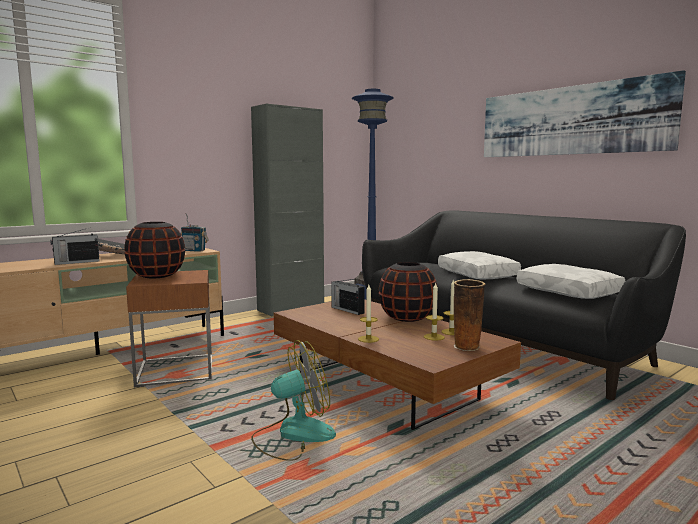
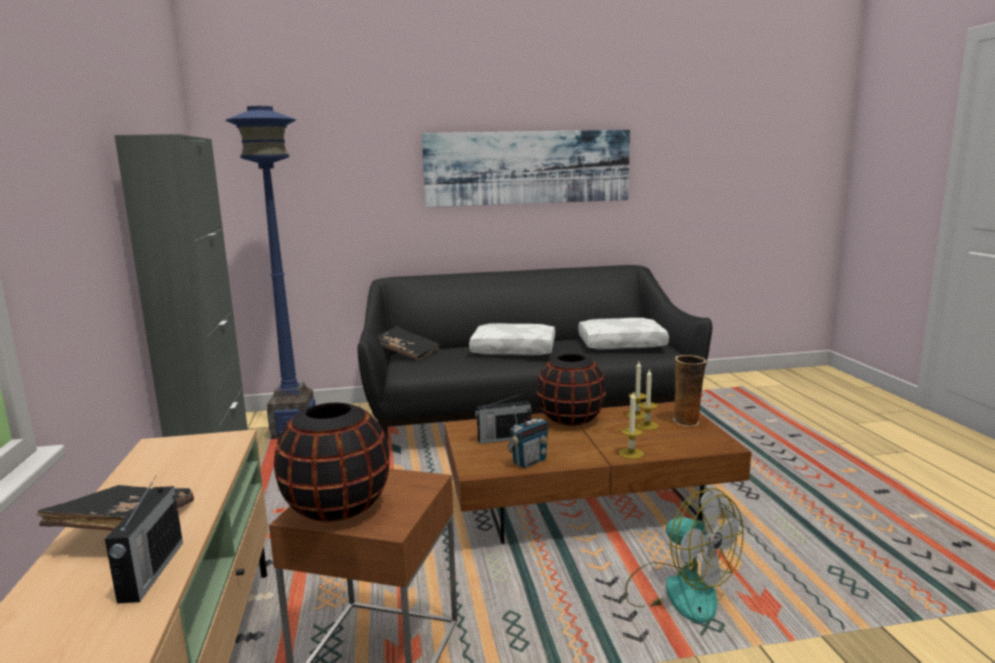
camera: 60 degrees left, 5 degrees up
radio [181,213,209,252] -> radio moved to [507,406,549,468]
fan [251,340,336,461] -> fan turned 135 degrees clockwise [625,488,744,623]
none -> black book [378,326,440,361]

